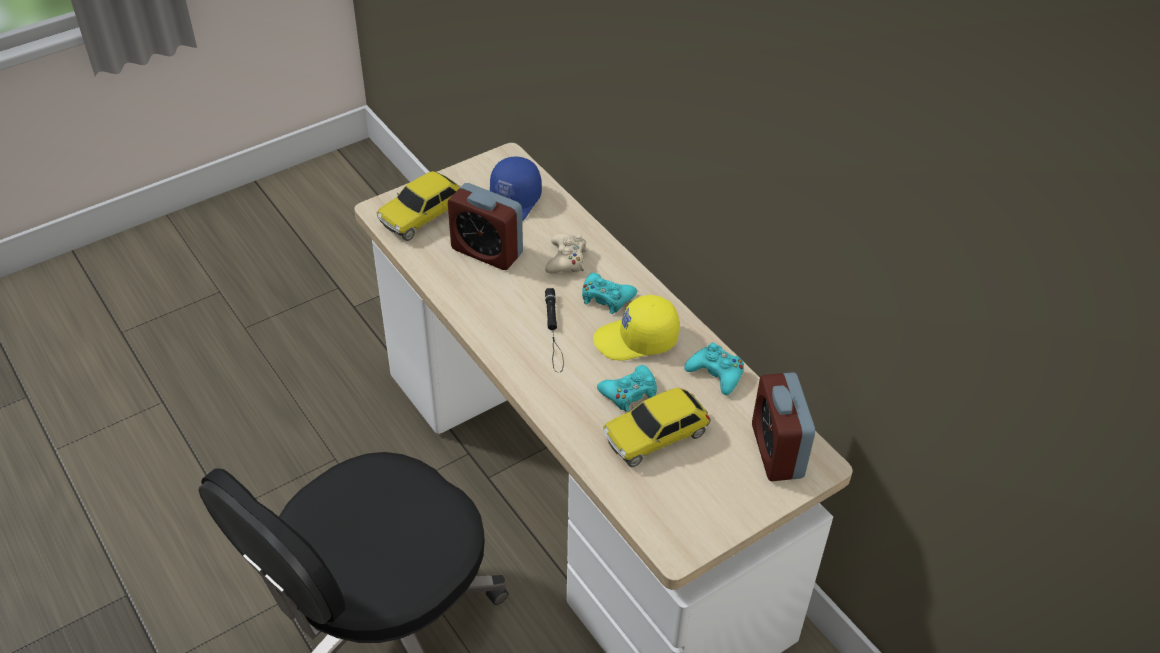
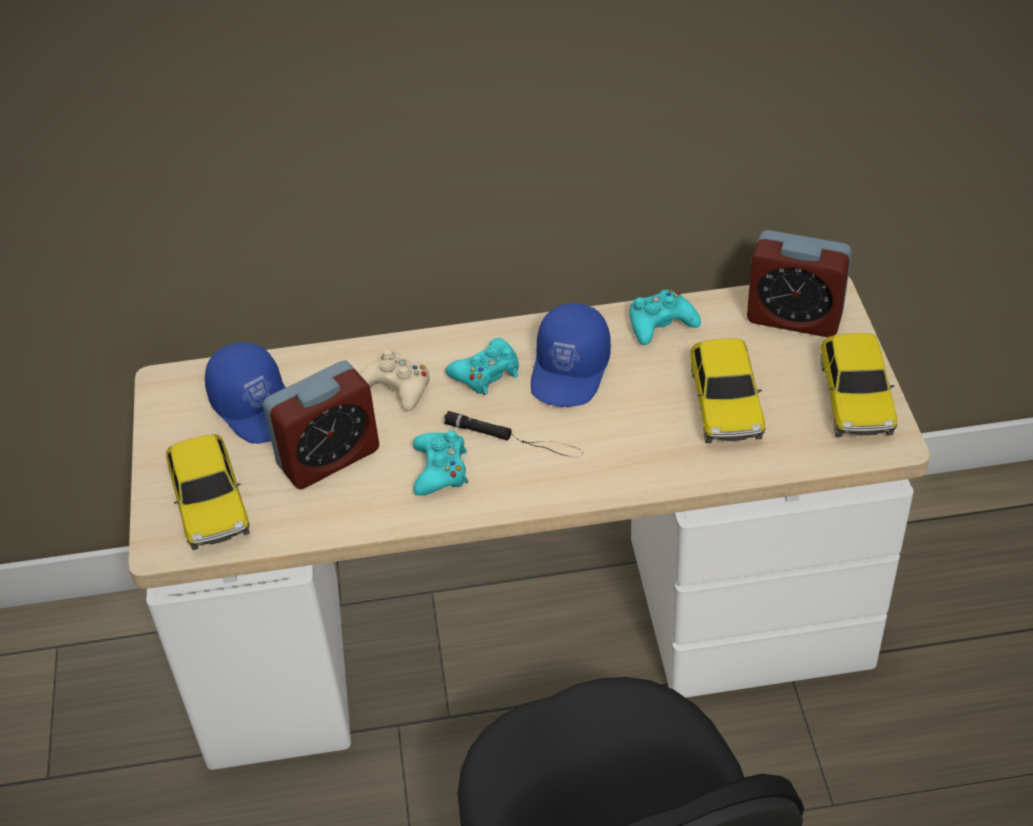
camera: 60 degrees left, 0 degrees up
yellow cap [593,295,679,361] -> blue cap [531,303,611,407]
turquoise game controller [597,365,657,412] -> turquoise game controller moved to [413,430,468,496]
none -> toy car [821,333,897,437]

